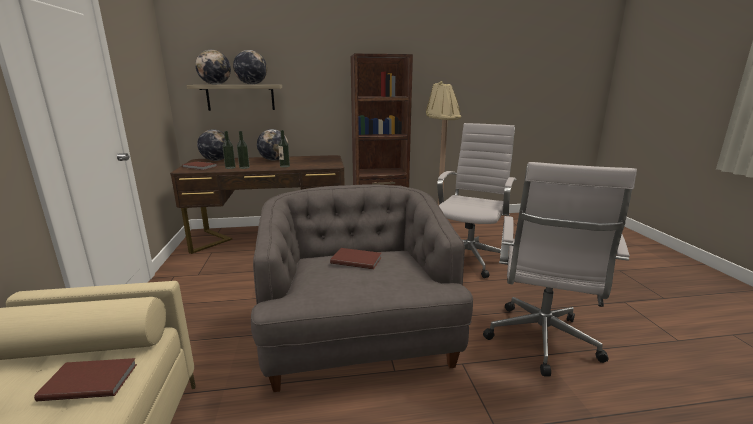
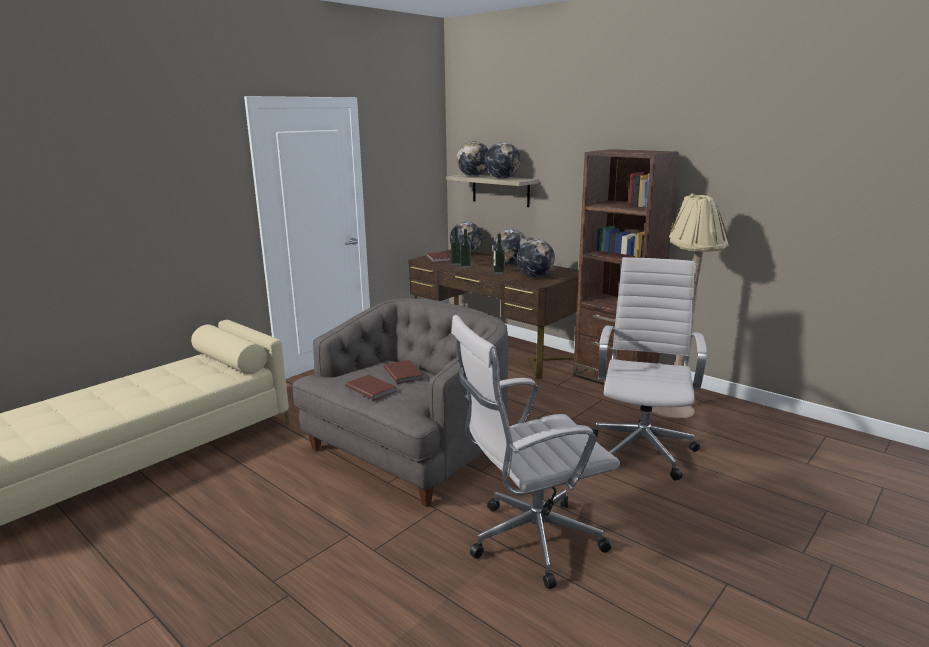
camera: 50 degrees right, 0 degrees up
brown book [34,358,137,401] -> brown book moved to [345,374,396,400]
white office chair [437,123,516,278] -> white office chair turned 60 degrees counterclockwise [592,257,707,481]
none -> globe [517,239,555,277]

